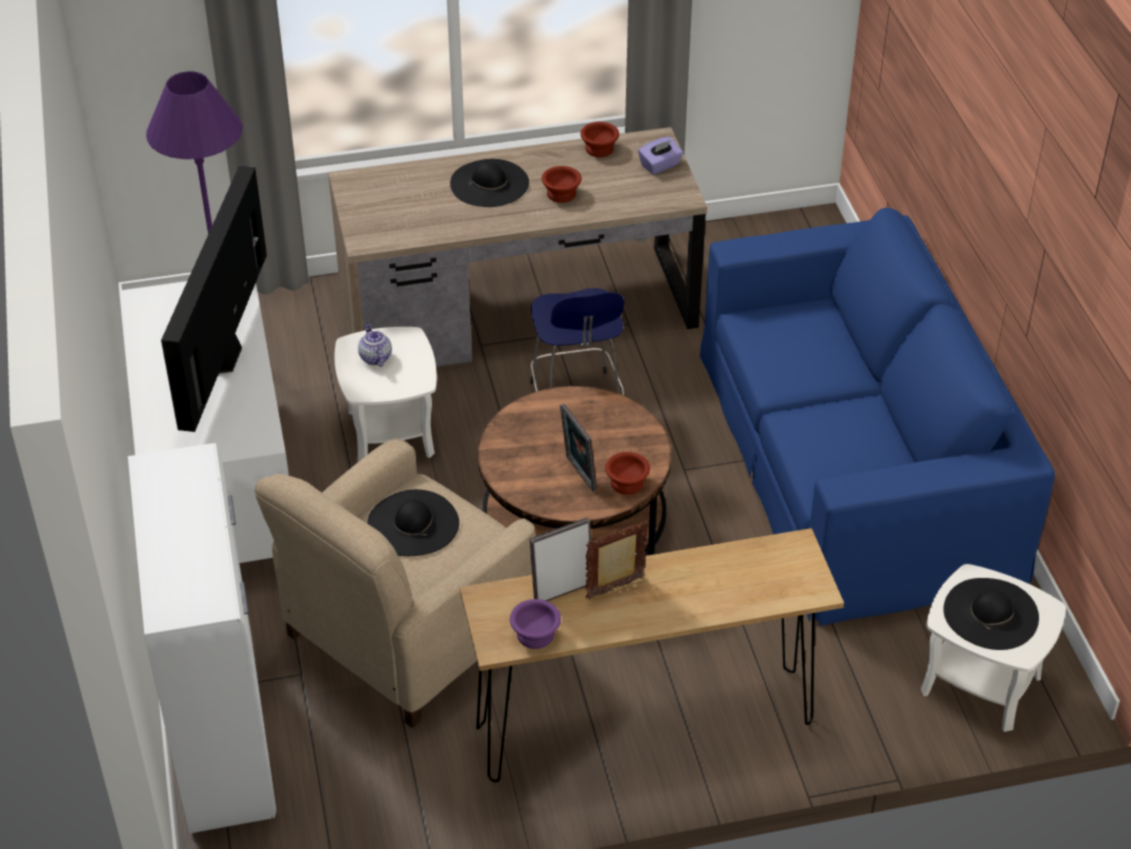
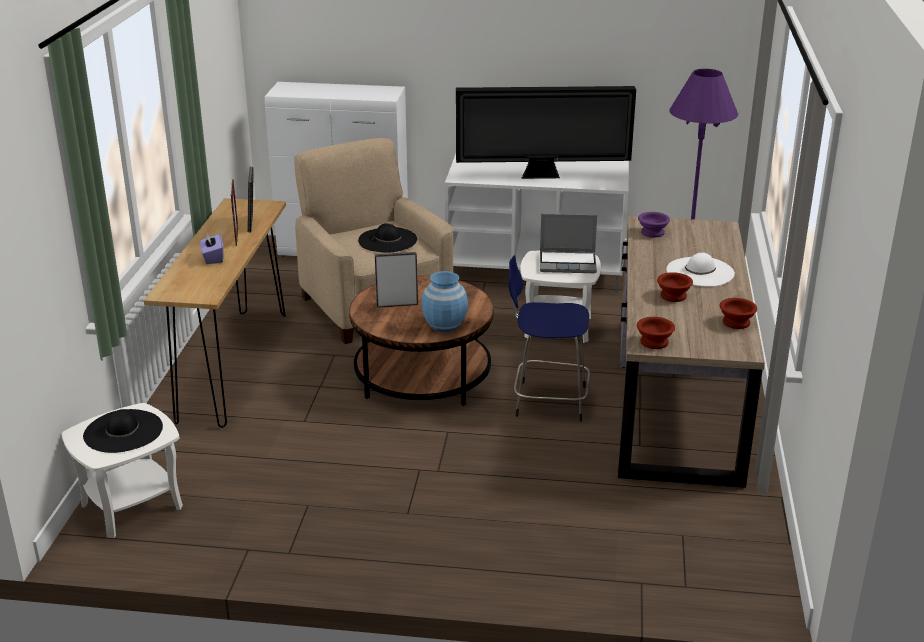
camera: 110 degrees right, 15 degrees down
television [161,166,267,432] -> television turned 150 degrees clockwise [456,86,636,179]
teapot [358,323,392,367] -> laptop [540,214,597,273]
black hat [450,159,529,207] -> white hat [666,253,735,287]
purple bowl [510,599,561,649] -> purple bowl moved to [638,212,670,237]
brown bowl [605,452,650,495] -> brown bowl moved to [637,317,675,349]
purple tissue box [638,137,683,175] -> purple tissue box moved to [200,233,224,264]
blue sofa [700,208,1055,626] -> none
none -> blue vase [421,271,468,332]

